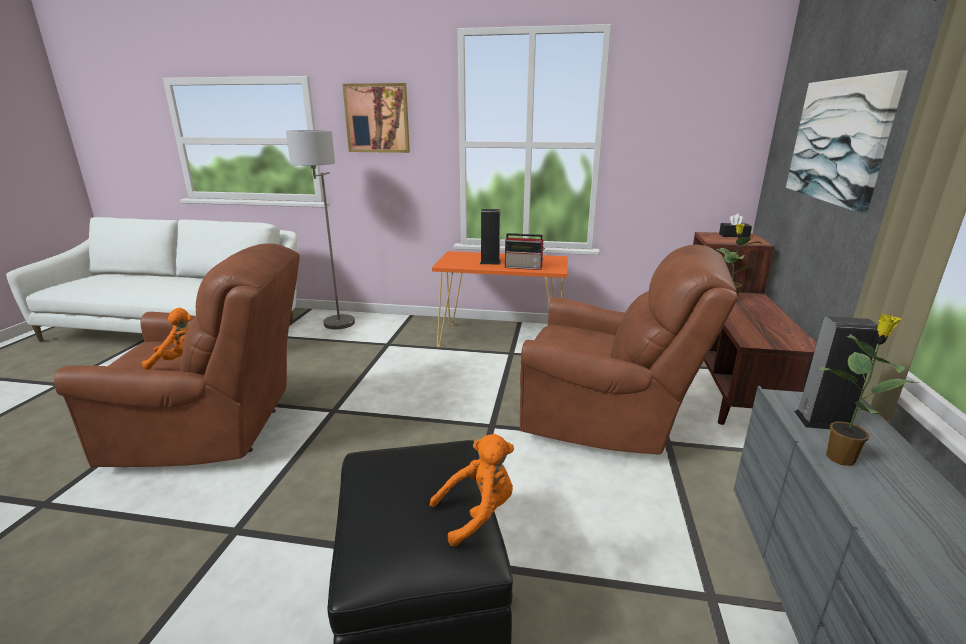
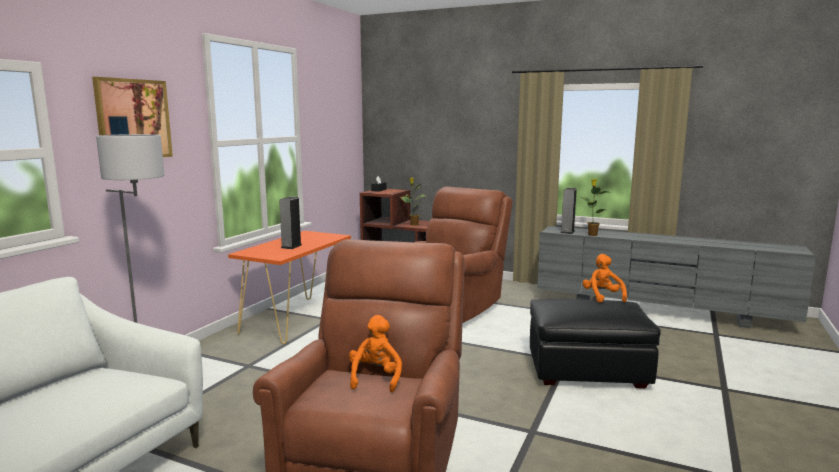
camera: 75 degrees left, 10 degrees down
radio [505,233,545,270] -> none
picture [786,71,908,213] -> none

